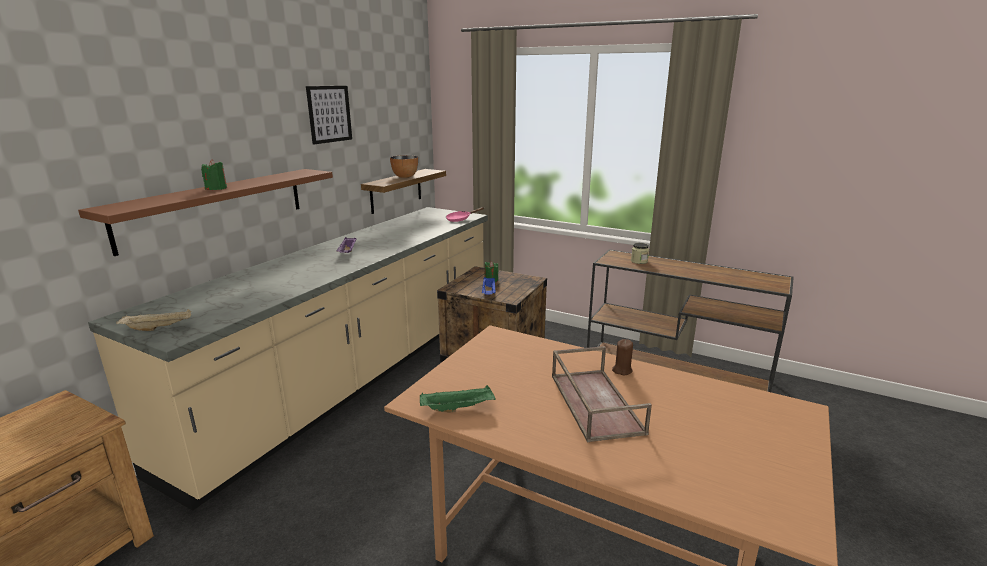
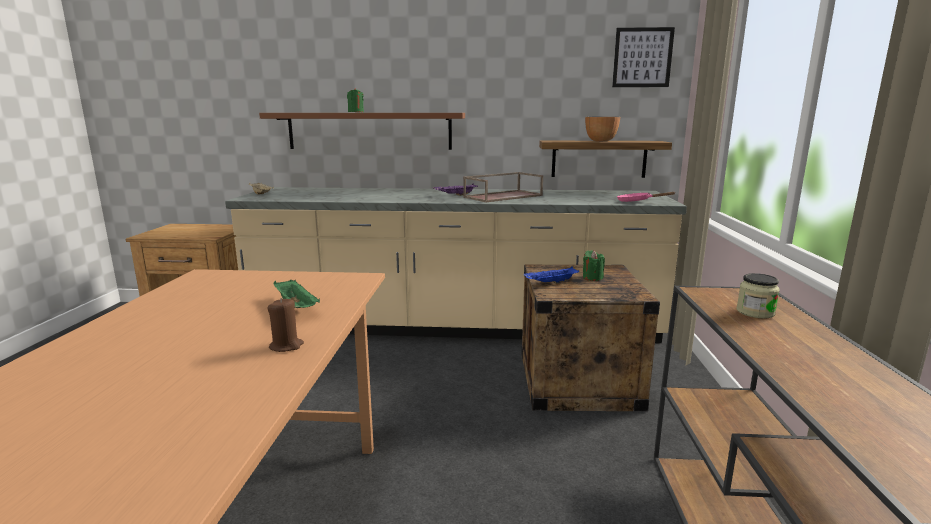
camera: 65 degrees right, 5 degrees down
picture [306,86,352,145] -> picture moved to [612,27,675,87]
green tray [420,385,496,412] -> green tray moved to [274,280,320,308]
brown tray [552,346,652,442] -> brown tray moved to [463,172,543,202]

